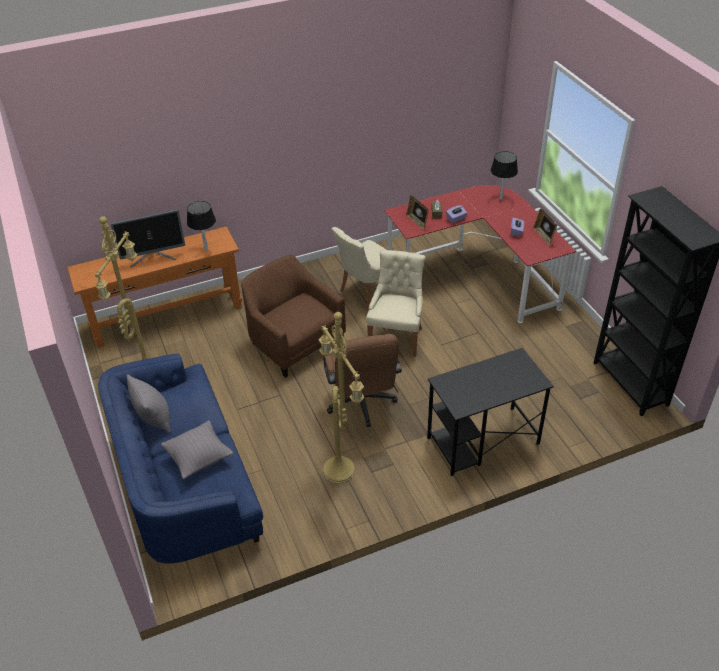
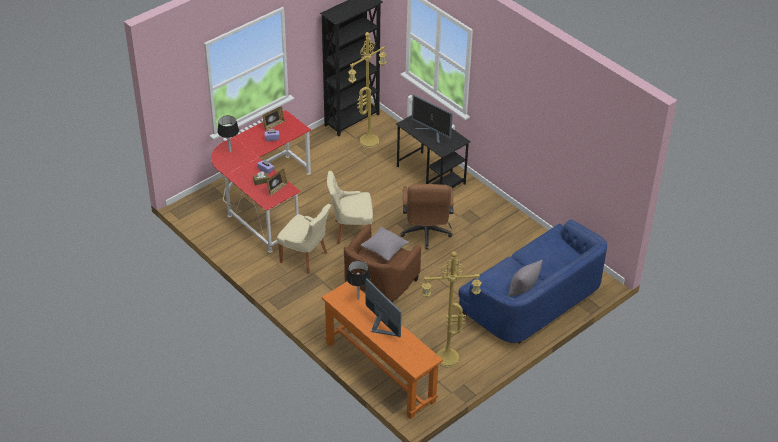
camera: 110 degrees left, 0 degrees up
grey pillow [161,420,233,479] -> grey pillow moved to [361,227,409,261]
yellow floor lamp [318,312,365,483] -> yellow floor lamp moved to [348,32,387,148]
brown office chair [323,333,402,427] -> brown office chair turned 120 degrees clockwise [400,184,453,250]
none -> monitor [412,94,453,143]

